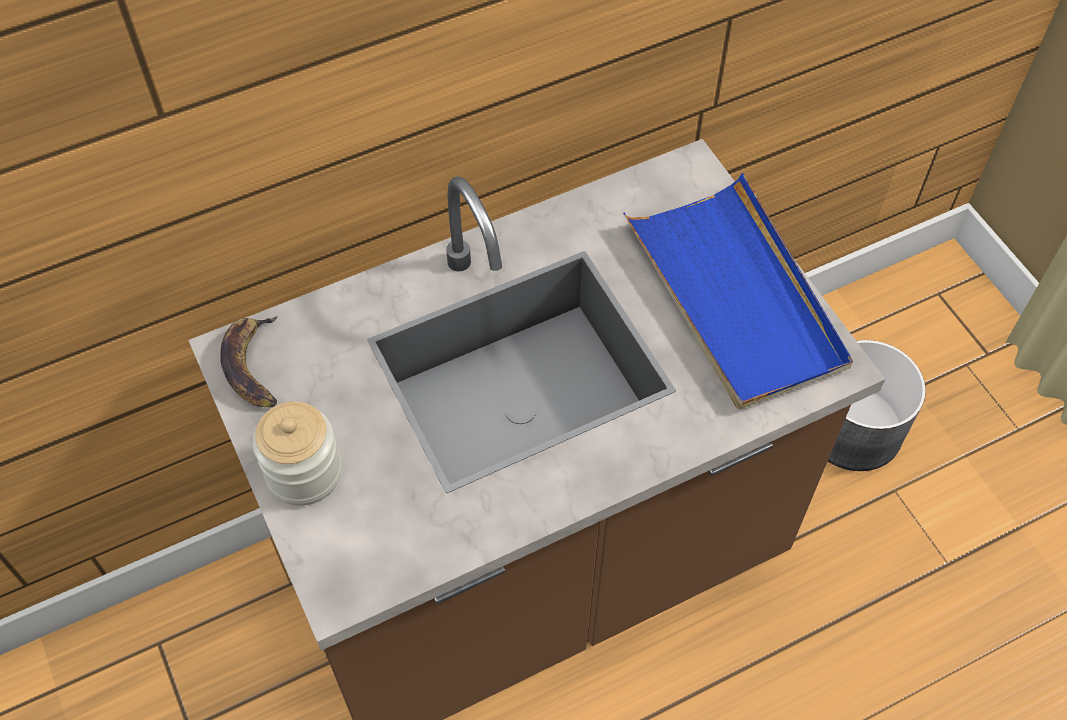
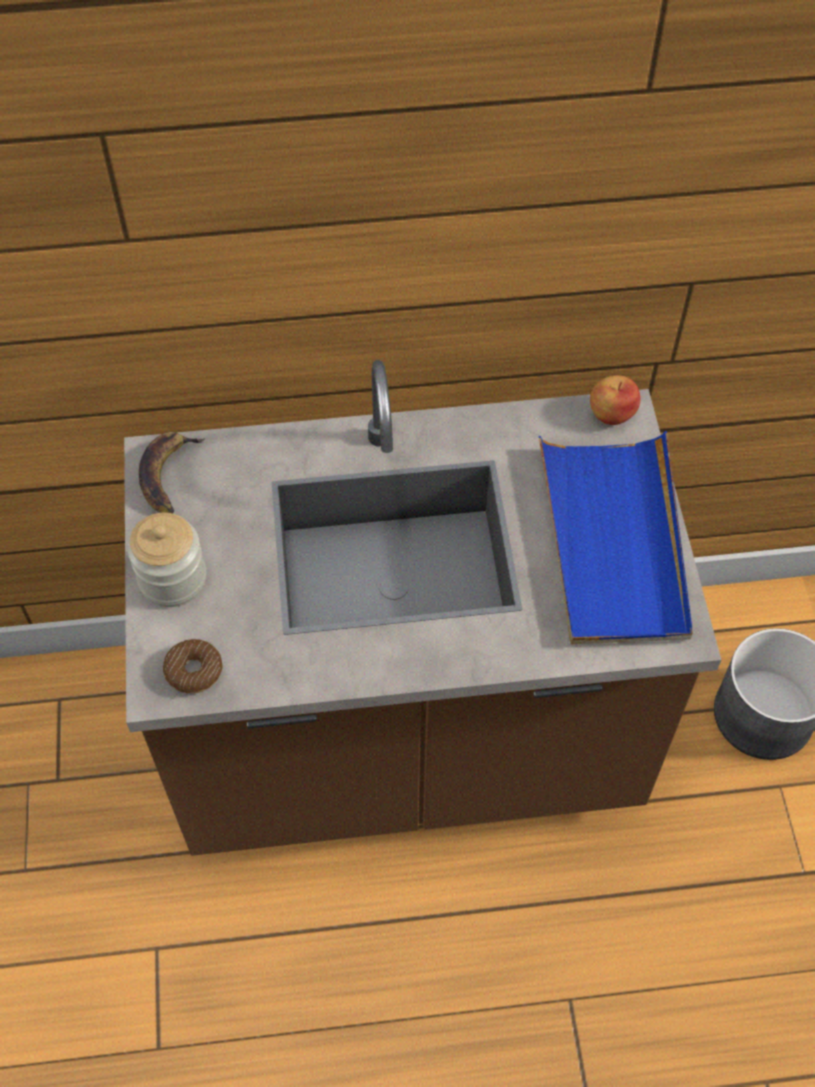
camera: 20 degrees right, 0 degrees up
none -> donut [163,639,223,694]
none -> apple [590,375,640,425]

